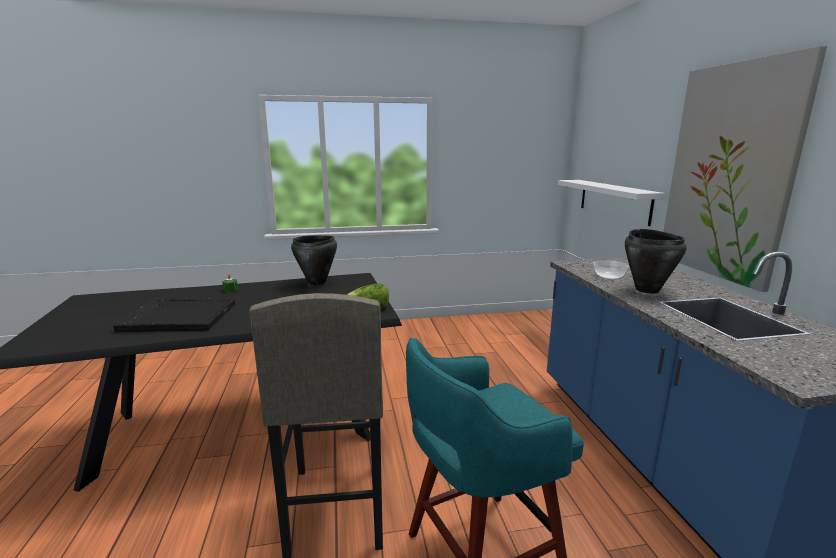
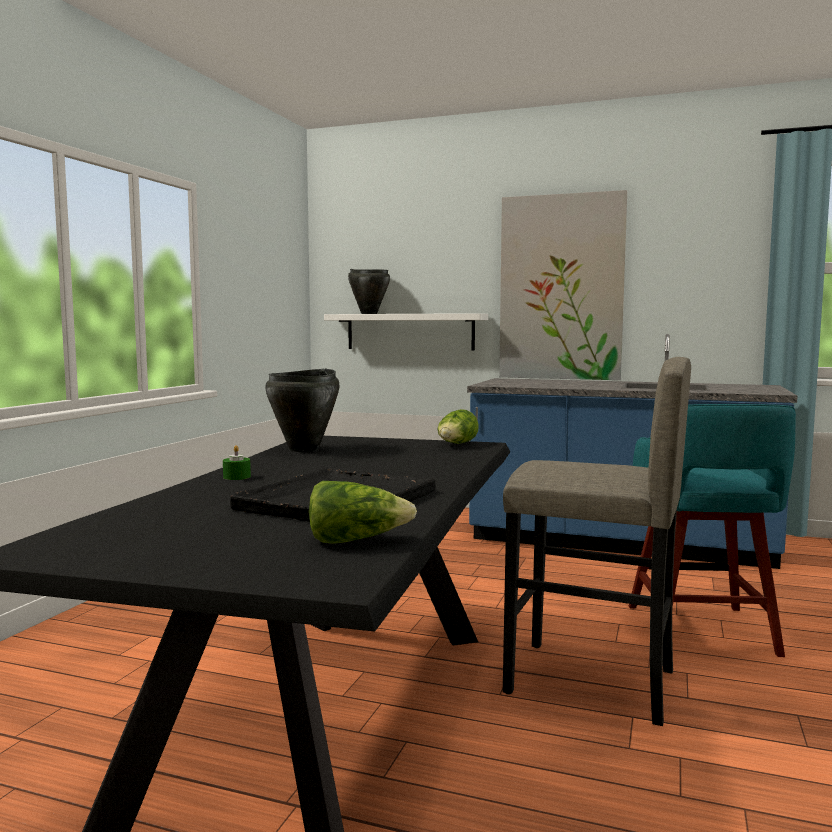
camera: 60 degrees left, 10 degrees down
bowl [593,260,628,279] -> none
black cooking pot [625,229,686,294] -> black cooking pot moved to [348,269,390,314]
none -> lettuce [309,481,417,543]

